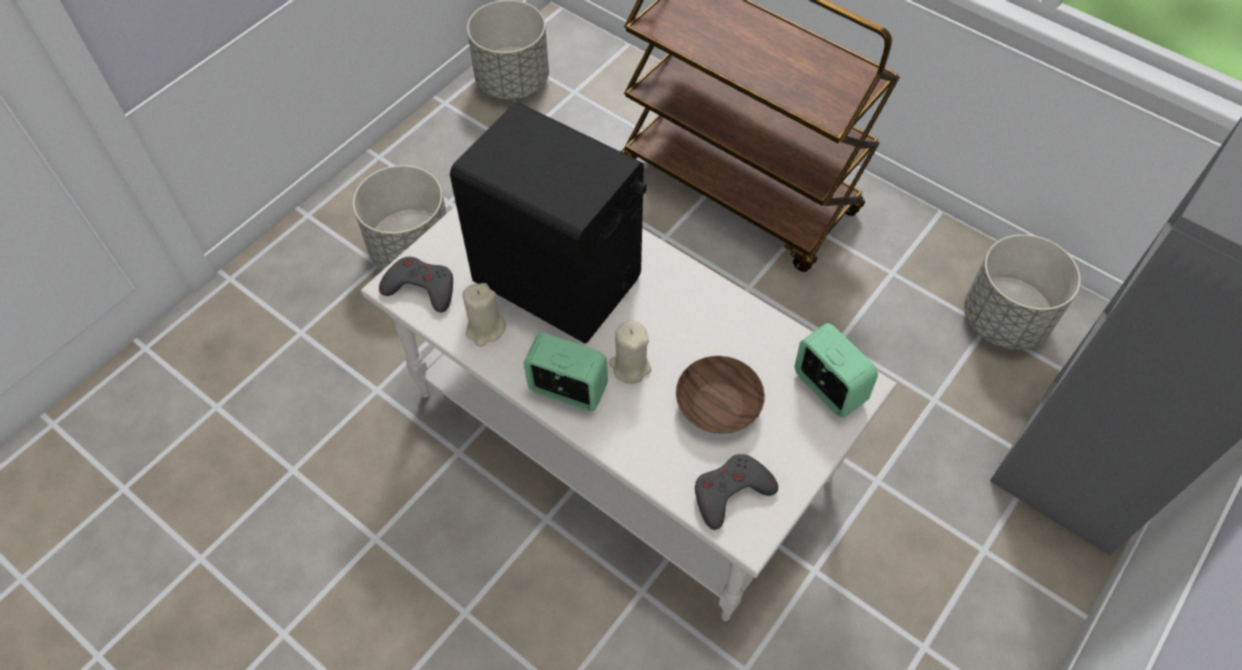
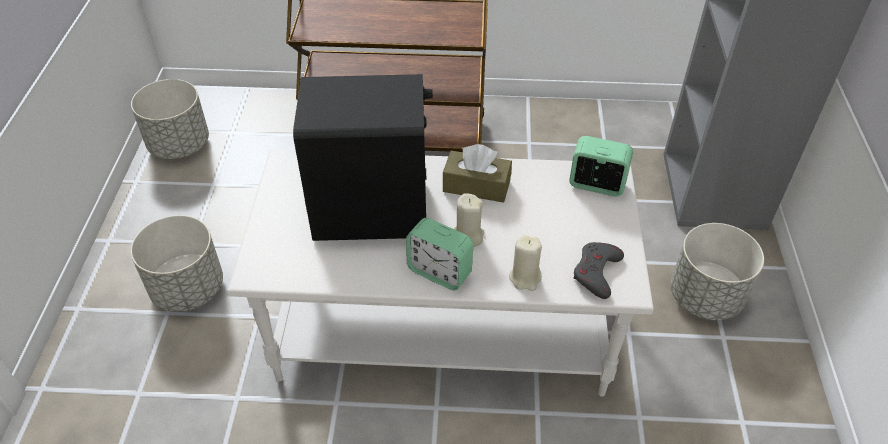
camera: 35 degrees left, 10 degrees down
grey game controller [379,257,453,313] -> none
beige candle [463,283,506,347] -> beige candle moved to [509,235,542,291]
alarm clock [524,333,608,411] -> alarm clock turned 135 degrees counterclockwise [406,218,474,290]
brown bowl [676,356,765,434] -> none
grey planter [964,234,1081,350] -> grey planter moved to [671,223,764,320]
none -> brown tissue box [443,144,512,203]

